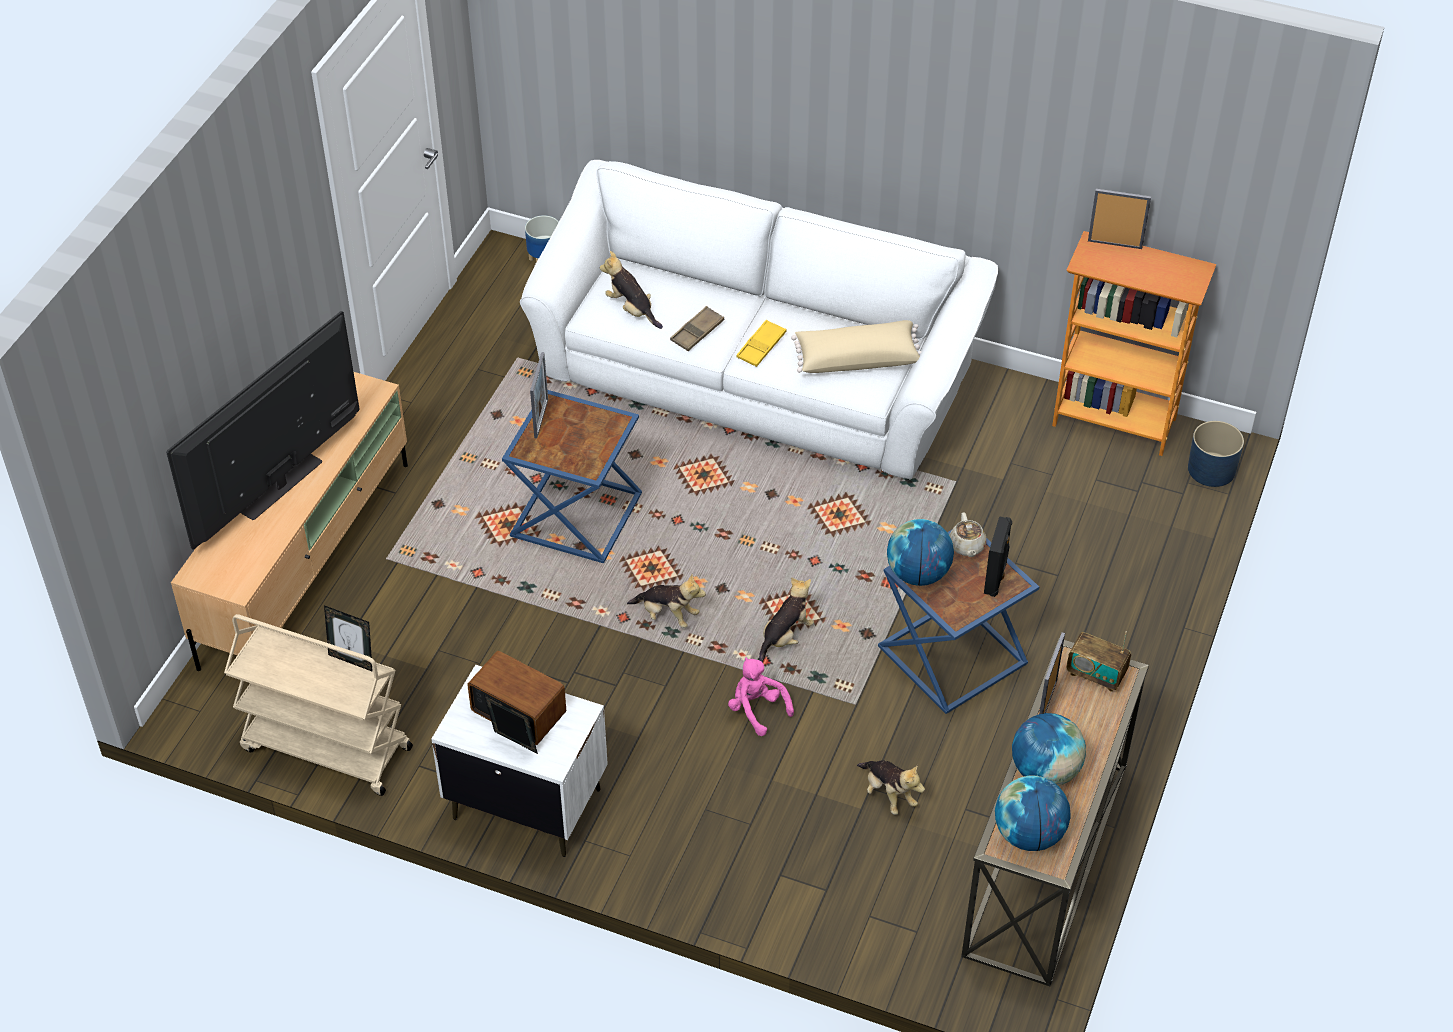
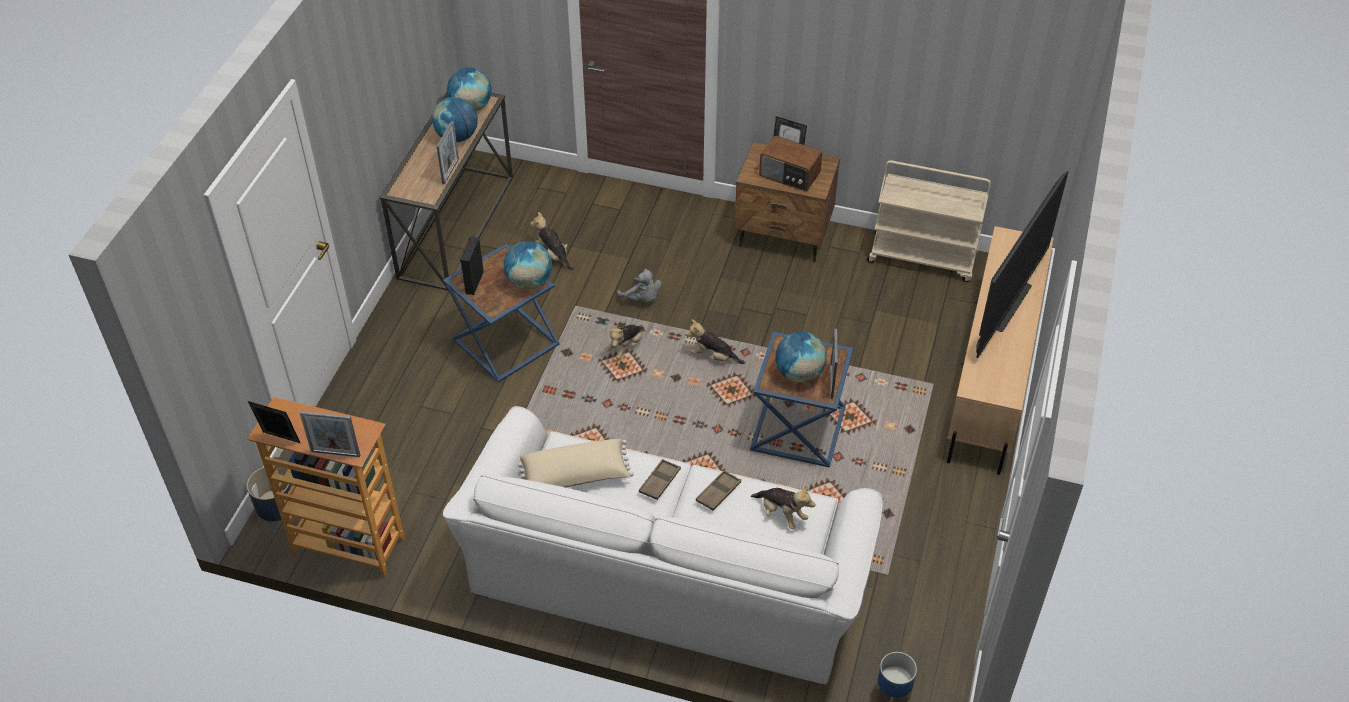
camera: 175 degrees right, 0 degrees up
picture frame [324,605,373,672] -> picture frame moved to [248,401,300,443]
white nightstand [431,665,608,857] -> brown nightstand [734,142,840,262]
pink plush toy [728,658,794,736] -> grey plush toy [617,269,662,303]
yellow tray [736,320,786,367] -> brown tray [639,459,681,500]
beige teapot [949,512,986,557] -> none
radio [1067,632,1131,692] -> none
none -> globe [775,331,826,382]

